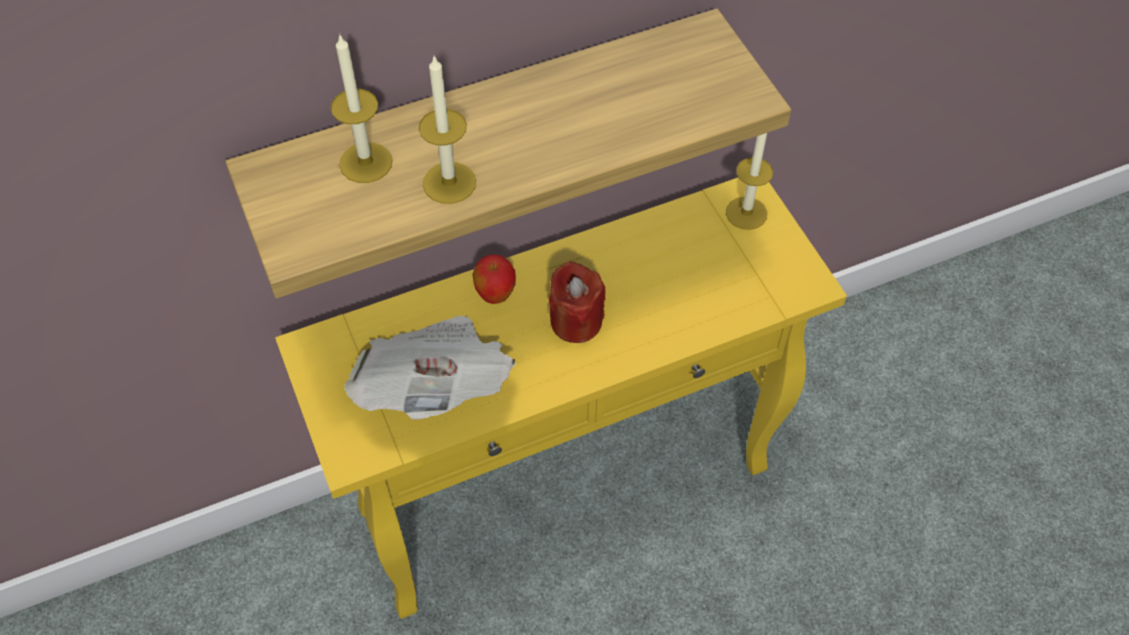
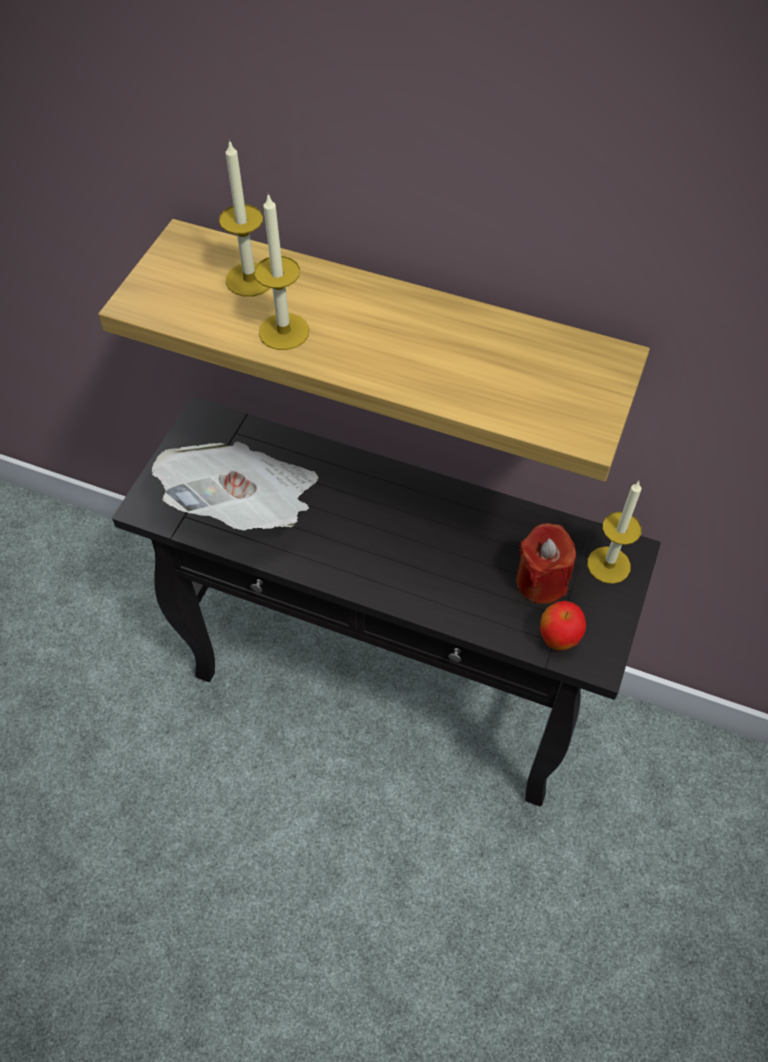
camera: 45 degrees right, 0 degrees up
yellow console table [275,178,847,619] -> black console table [112,397,661,806]
apple [472,254,516,304] -> apple moved to [540,601,586,651]
red candle [549,261,606,343] -> red candle moved to [516,523,576,604]

